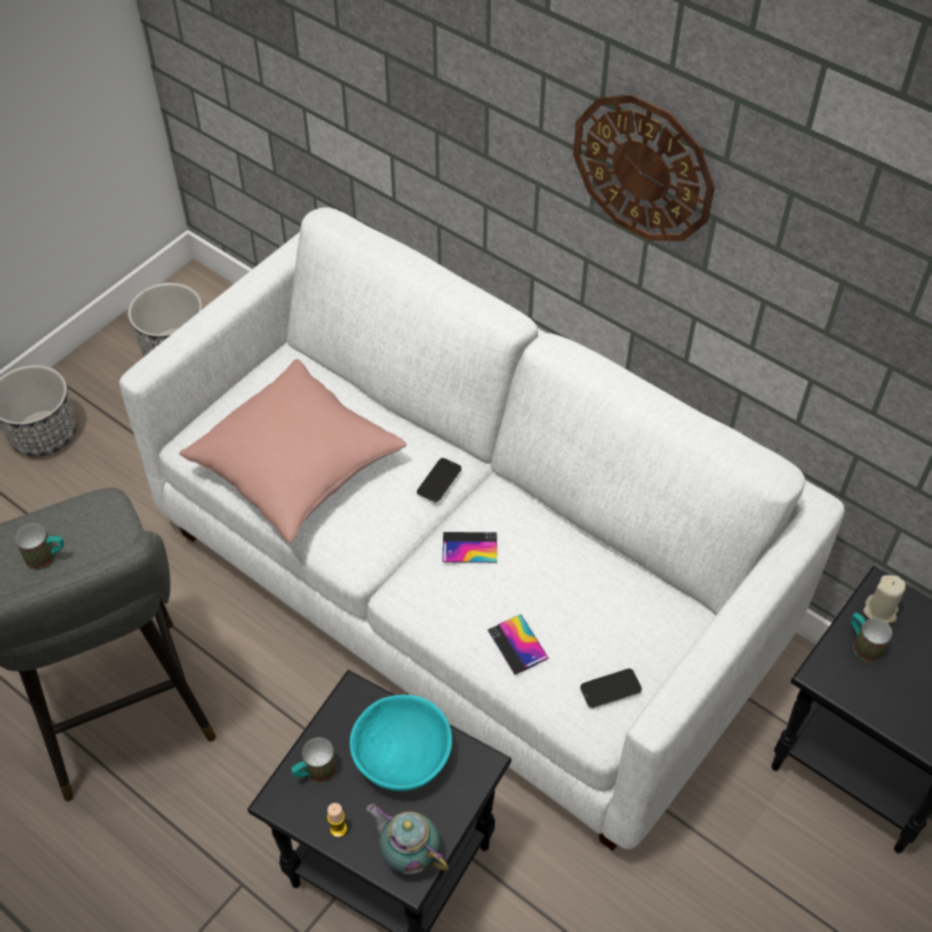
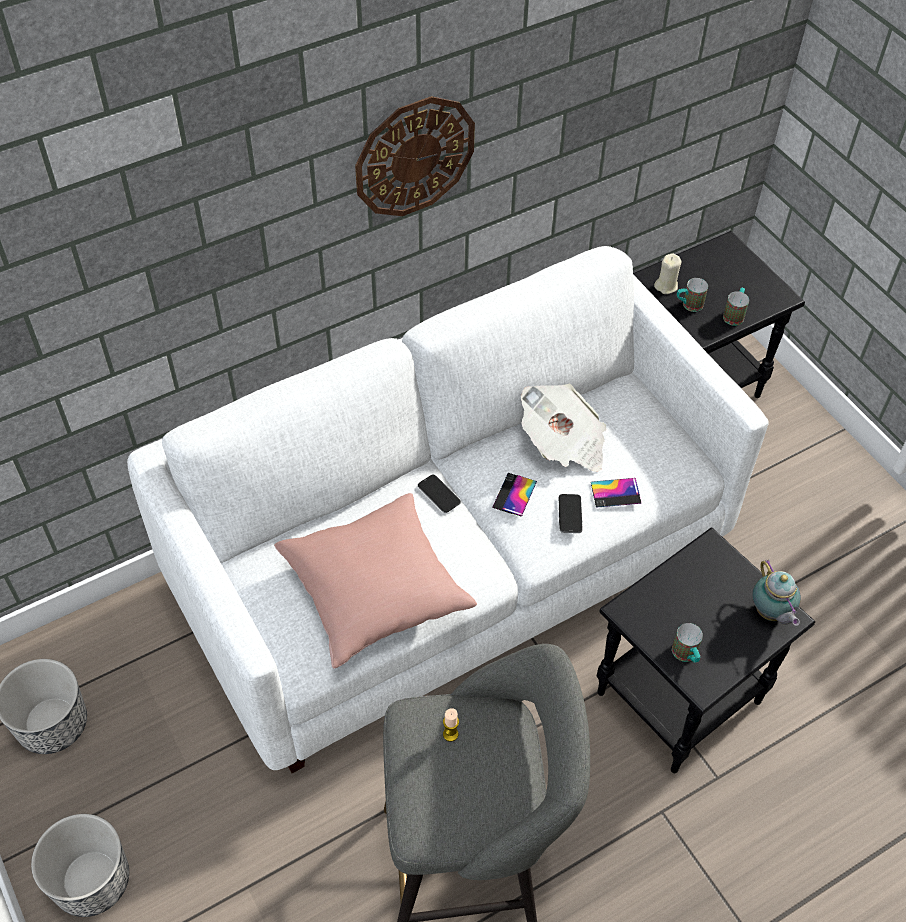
camera: 70 degrees left, 0 degrees up
mug [15,523,64,570] -> mug moved to [723,288,749,326]
candle [327,803,347,838] -> candle moved to [443,708,459,742]
turquoise bowl [350,695,452,791] -> none
teapot [367,803,449,874] -> teapot turned 75 degrees counterclockwise [752,560,801,626]
phone [580,669,642,708] -> phone moved to [559,494,583,533]
none -> newspaper [521,384,606,472]

